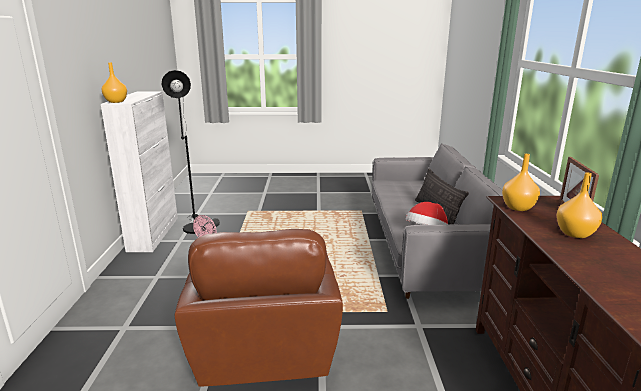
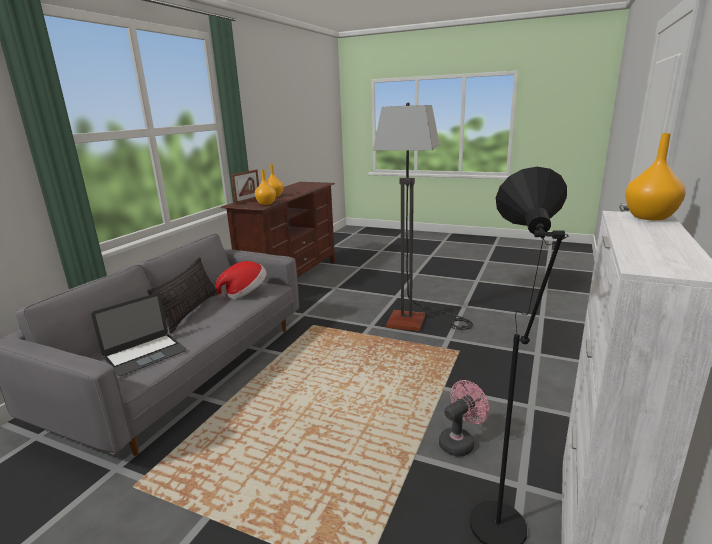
camera: 155 degrees left, 0 degrees up
brown armchair [175,229,343,387] -> floor lamp [373,103,473,331]
none -> laptop [91,293,187,376]

